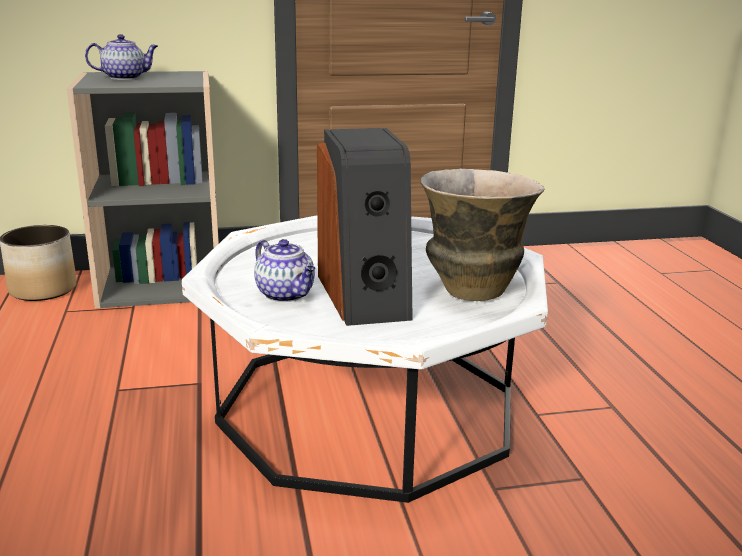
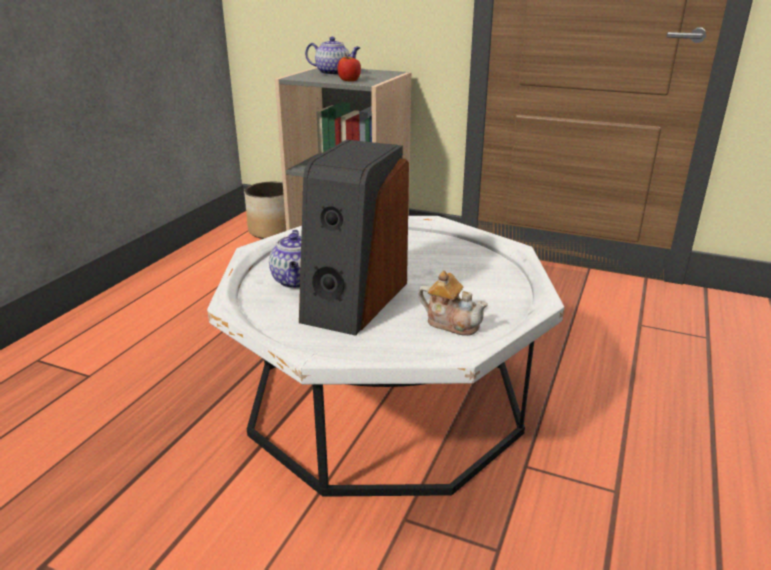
camera: 35 degrees right, 5 degrees up
vase [420,169,545,301] -> teapot [418,271,488,336]
none -> apple [338,55,361,81]

